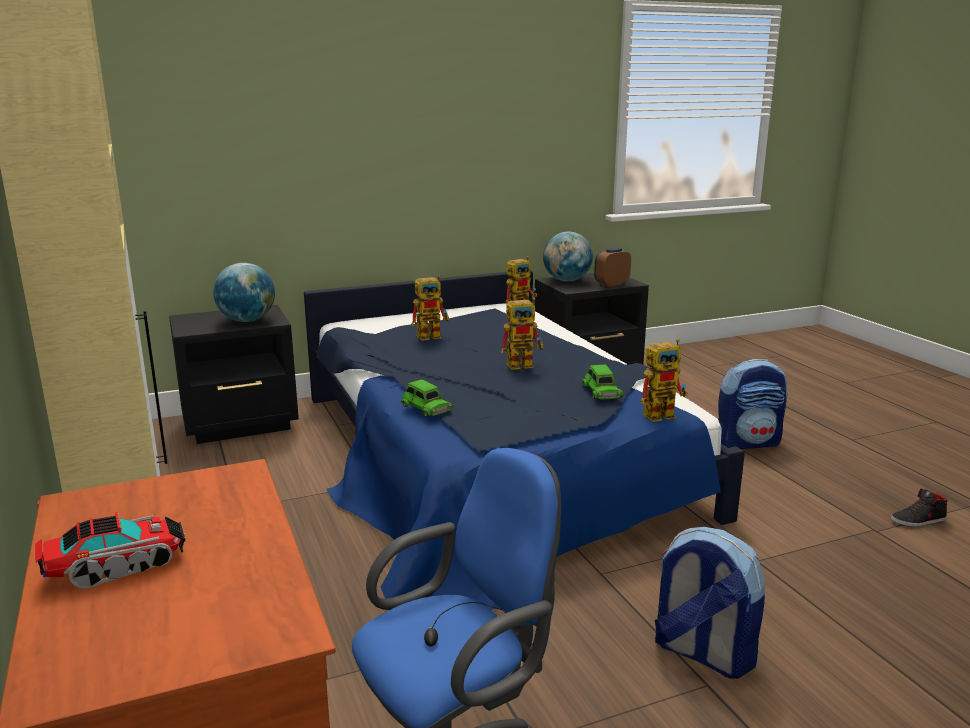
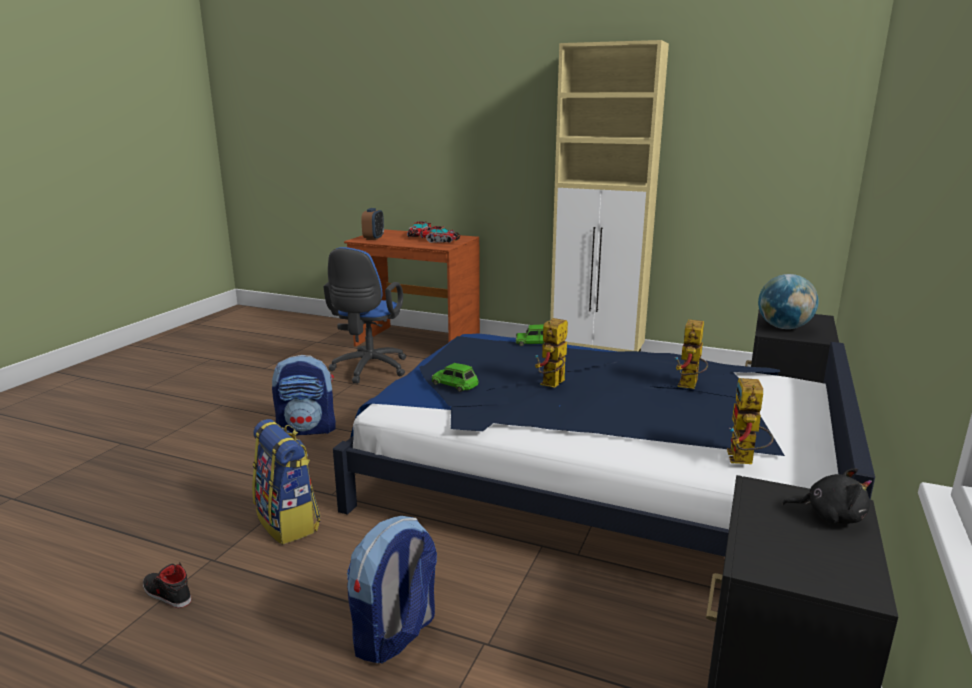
camera: 135 degrees right, 0 degrees up
globe [543,232,593,282] -> black plush toy [782,468,872,524]
alarm clock [594,248,631,287] -> alarm clock moved to [361,208,384,240]
toy robot [640,339,688,422] -> none
black shoe [891,489,948,527] -> black shoe turned 90 degrees counterclockwise [143,563,192,608]
none -> backpack [252,419,321,545]
none -> toy truck [421,226,461,243]

